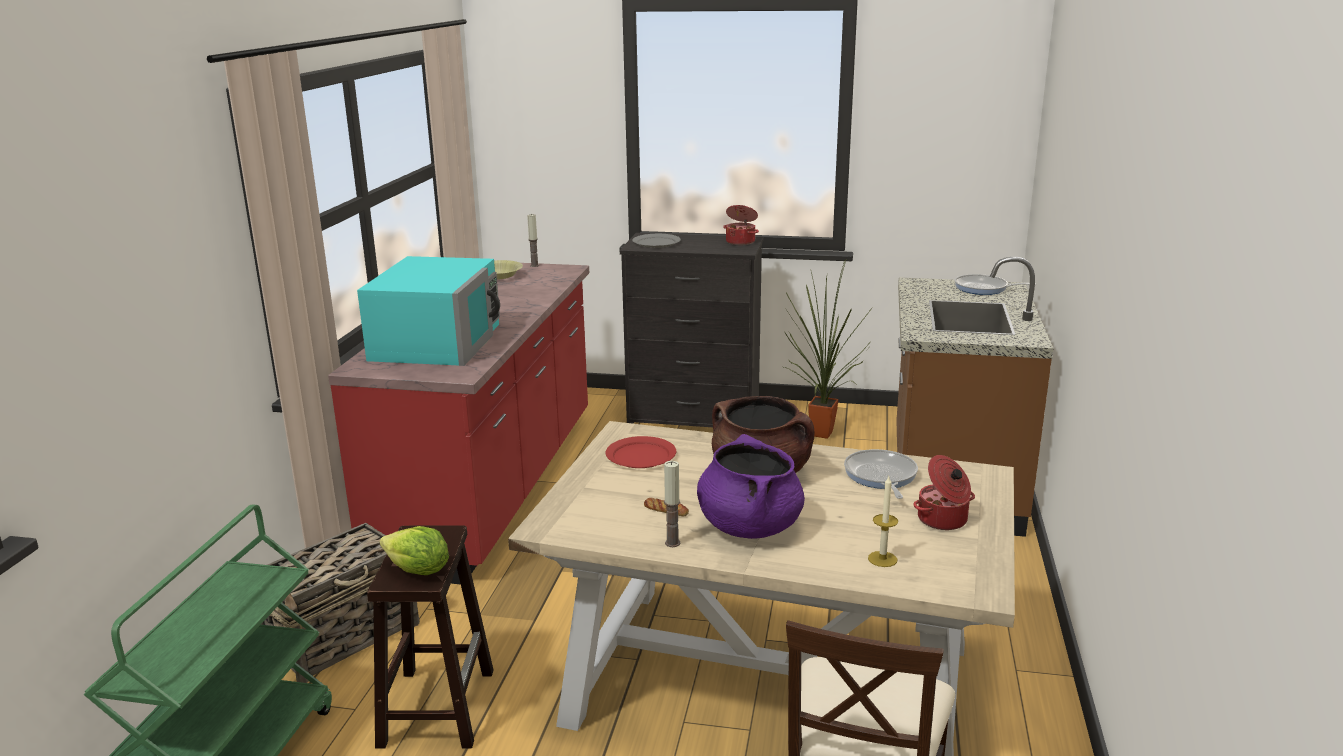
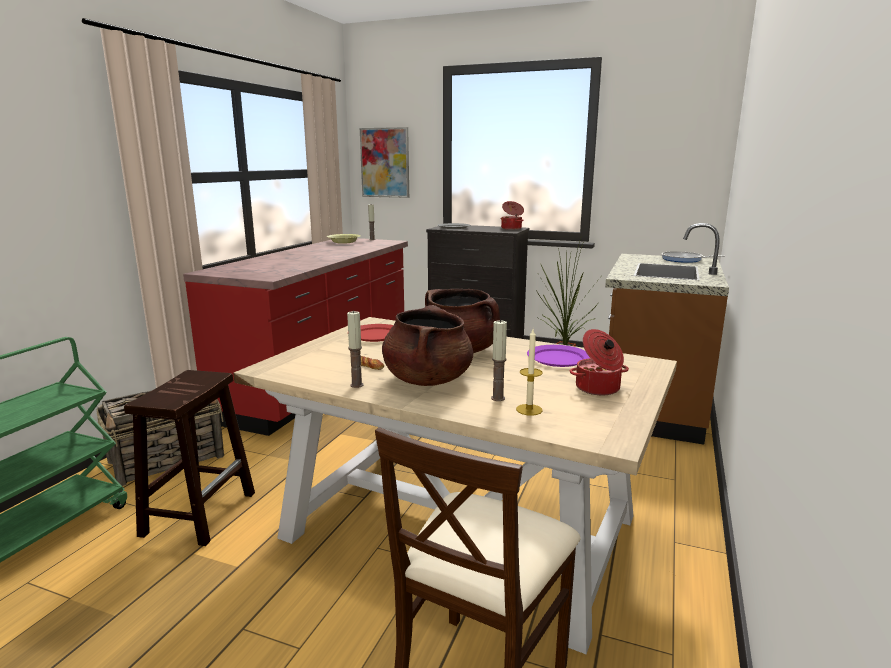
camera: 10 degrees right, 5 degrees down
turquoise microwave [357,256,500,366] -> none
lettuce [380,526,449,575] -> none
purple cooking pot [697,434,805,539] -> brown cooking pot [382,305,473,386]
frying pan [844,449,918,499] -> purple plate [527,345,590,367]
none -> picture [360,127,409,198]
none -> candle [491,320,507,401]

